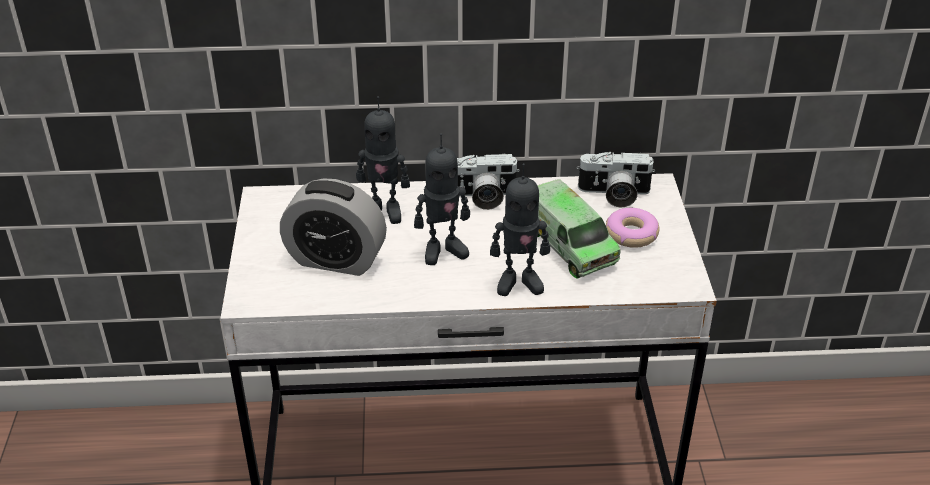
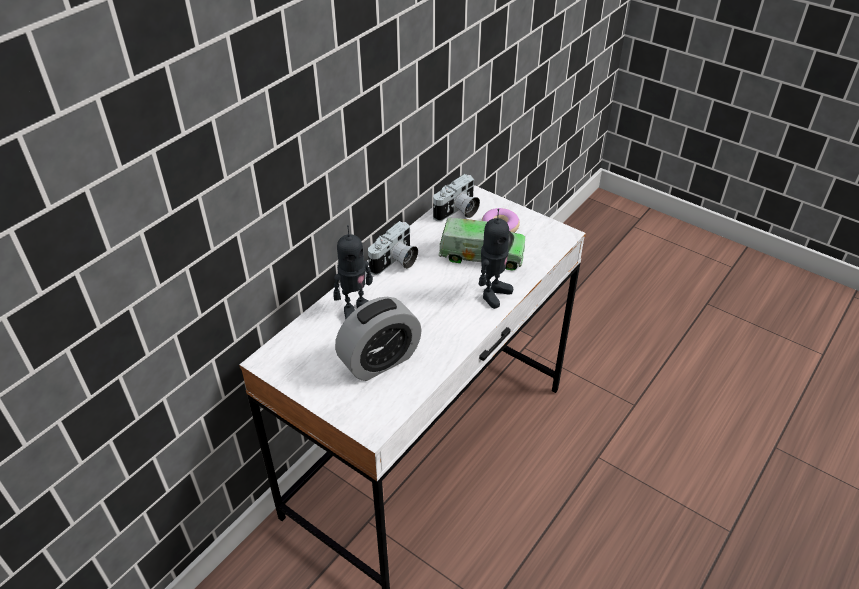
camera: 50 degrees left, 5 degrees up
toy robot [414,133,470,265] -> none

